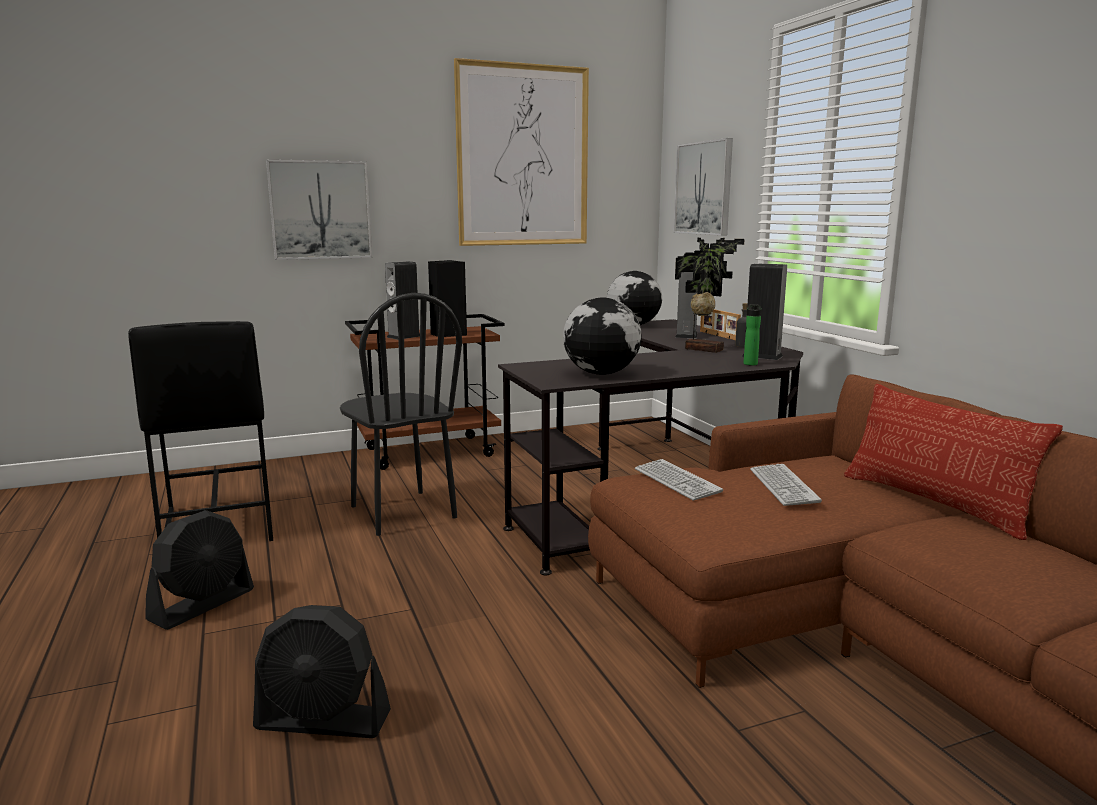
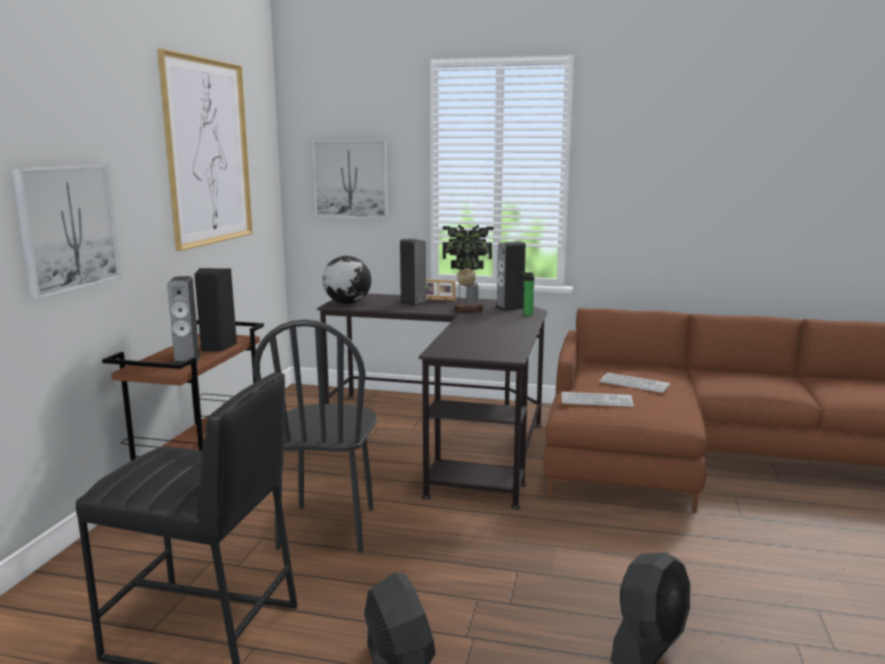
camera: 55 degrees left, 0 degrees up
black chair [340,293,462,536] -> black chair turned 90 degrees clockwise [253,320,377,553]
globe [563,297,642,375] -> none
pillow [844,384,1063,540] -> none

